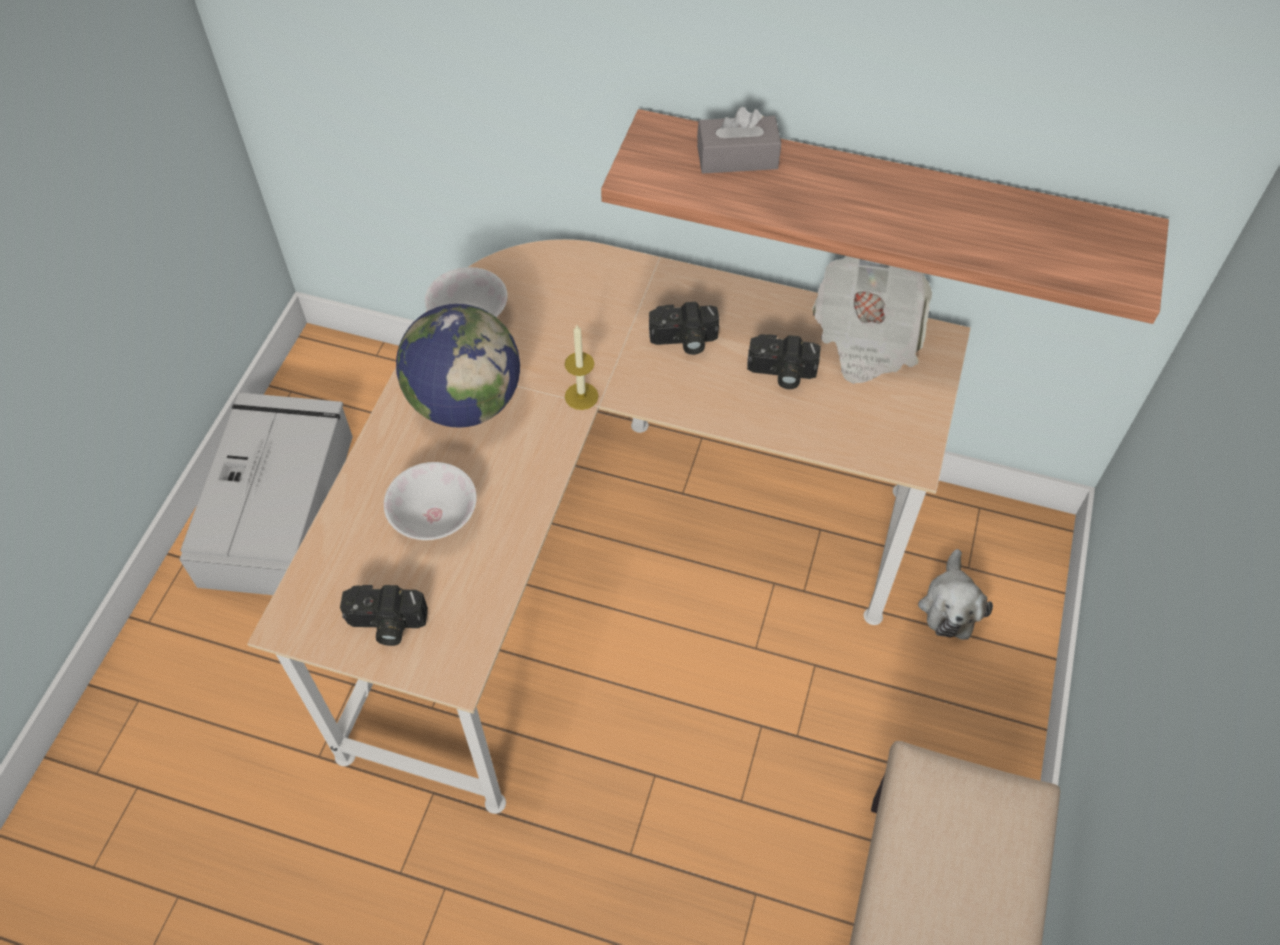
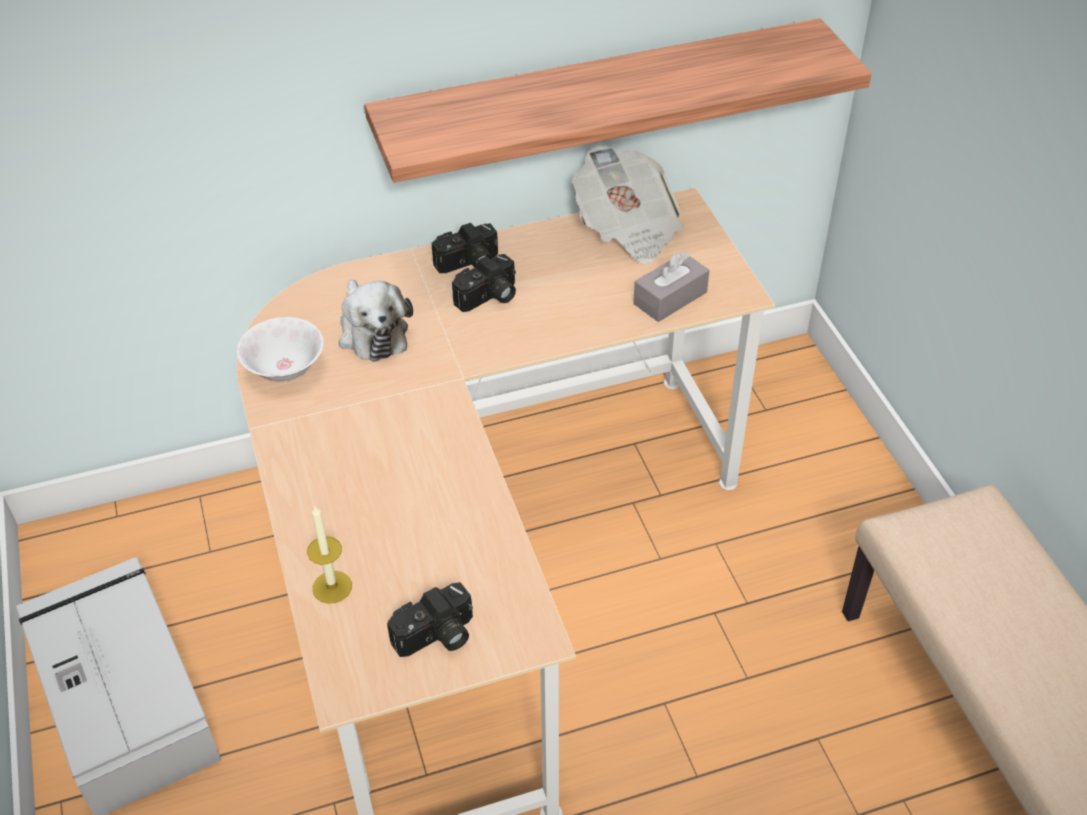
camera: 35 degrees left, 10 degrees down
white bowl [384,462,477,540] -> none
globe [396,304,520,428] -> none
candle [565,325,599,410] -> candle moved to [307,506,352,604]
grey tissue box [697,107,781,174] -> grey tissue box moved to [633,251,709,322]
camera [747,334,821,389] -> camera moved to [432,223,498,273]
plush toy [918,549,993,640] -> plush toy moved to [339,280,413,362]

